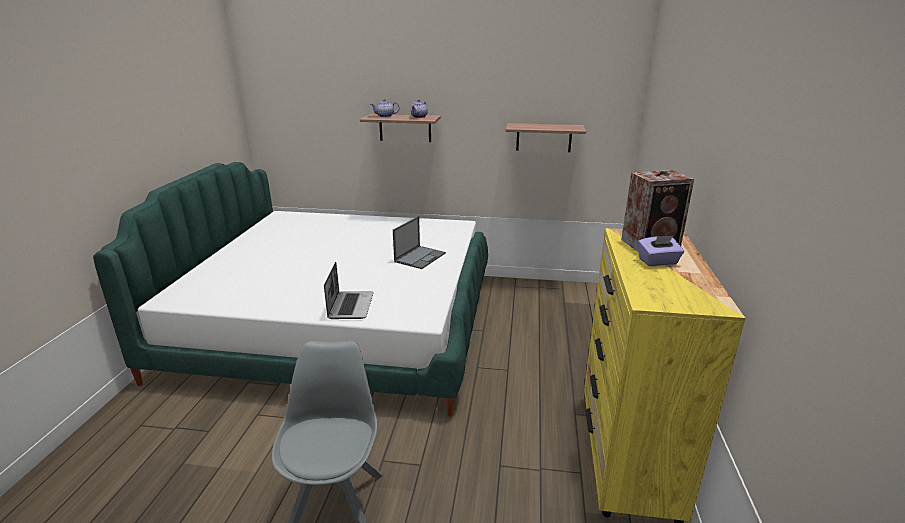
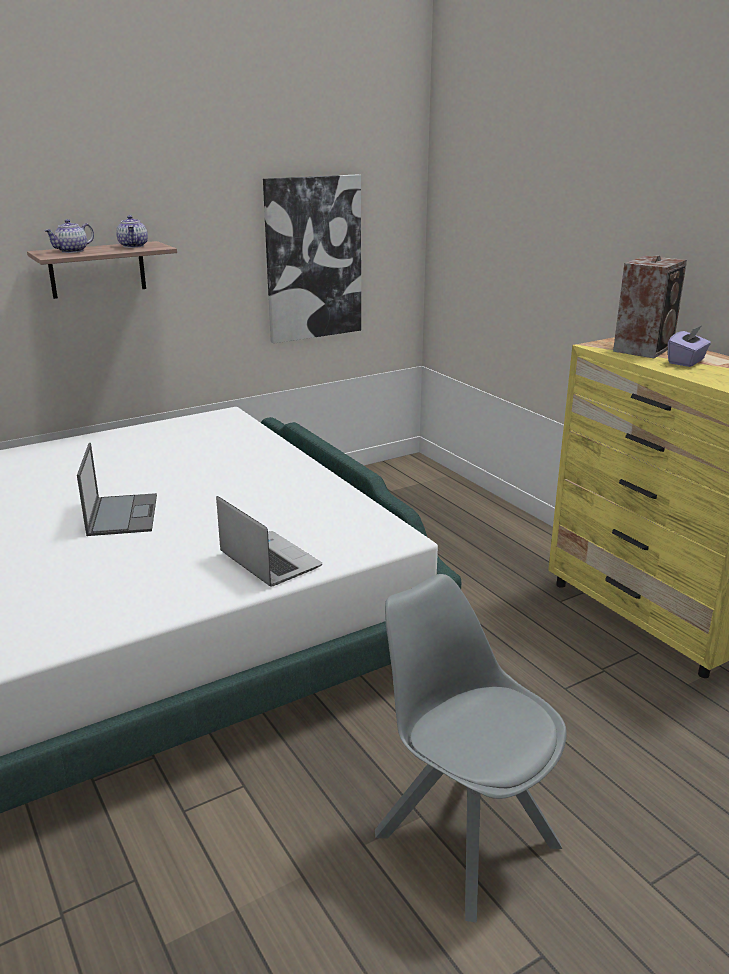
camera: 40 degrees left, 0 degrees up
laptop [393,216,446,269] -> laptop moved to [77,443,157,536]
shelf [505,123,586,152] -> picture [263,174,361,344]

